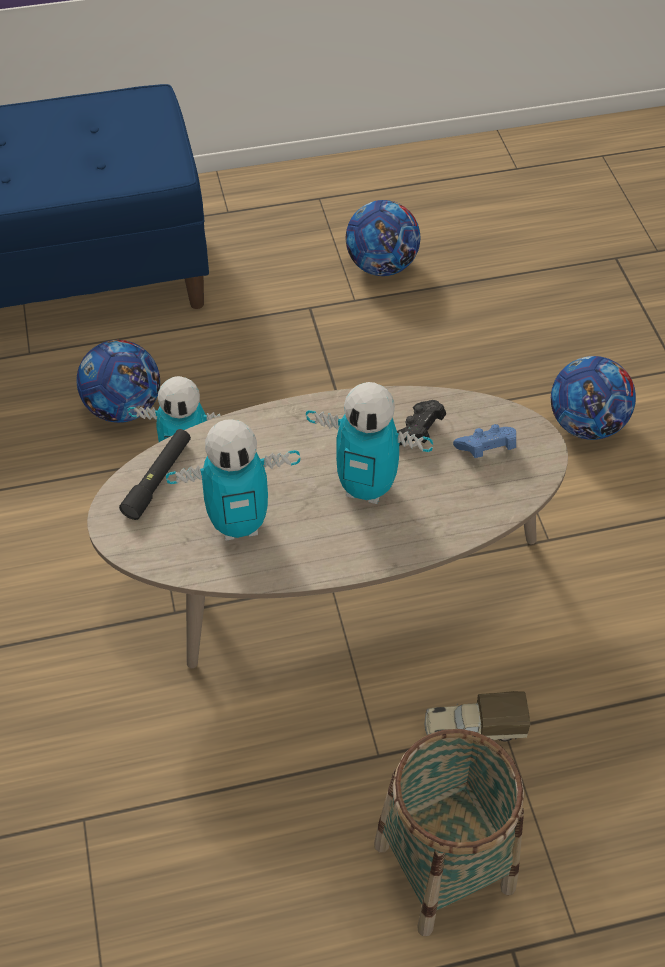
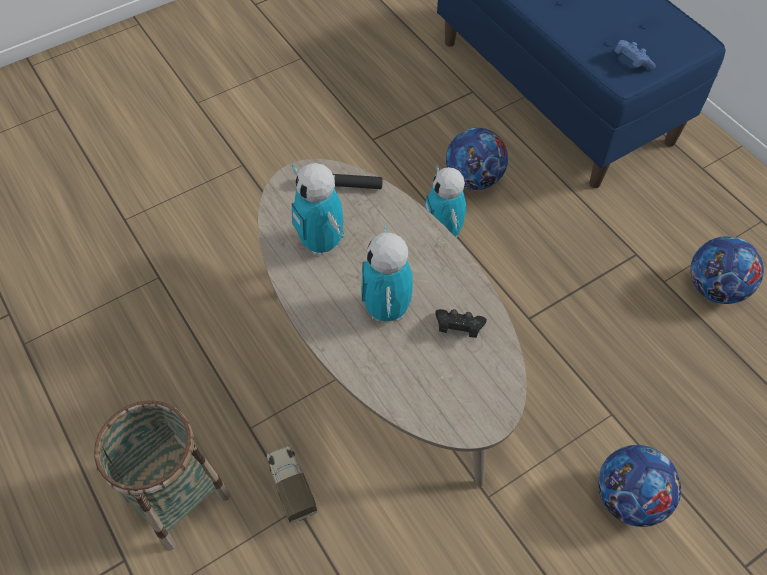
camera: 70 degrees right, 5 degrees up
blue game controller [453,424,516,458] -> blue game controller moved to [614,40,656,70]

